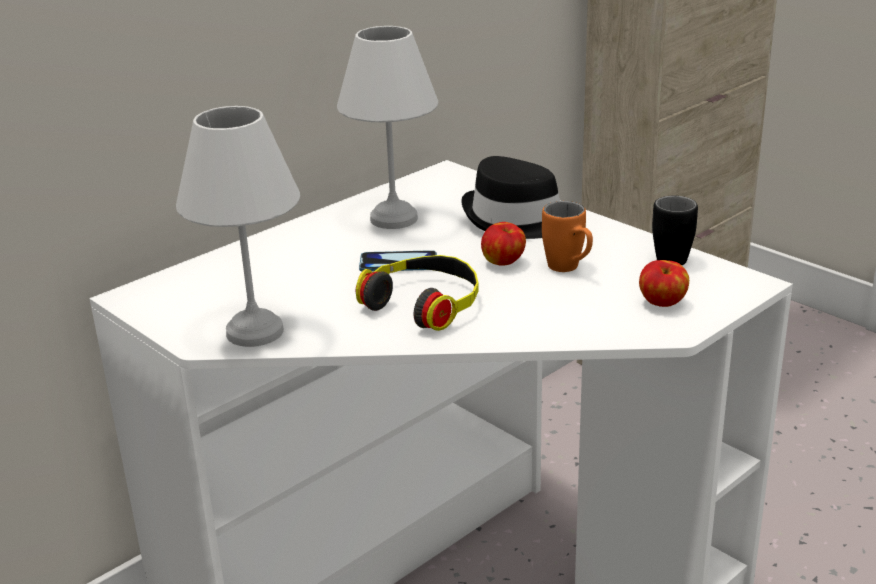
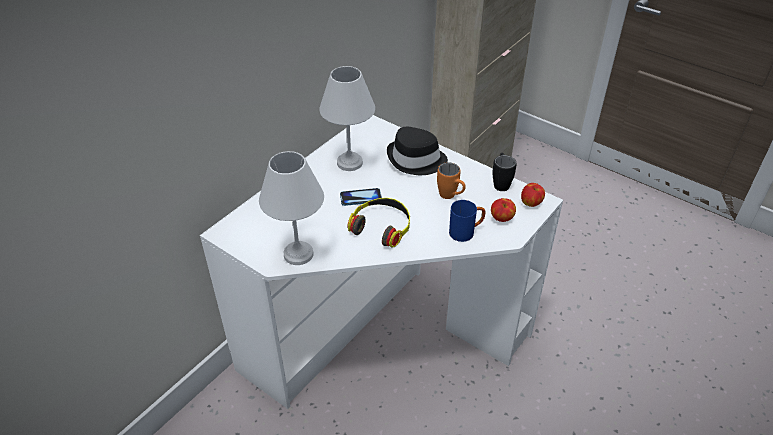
camera: 10 degrees left, 15 degrees up
apple [481,222,526,266] -> apple moved to [521,183,545,207]
none -> blue mug [449,200,485,242]

